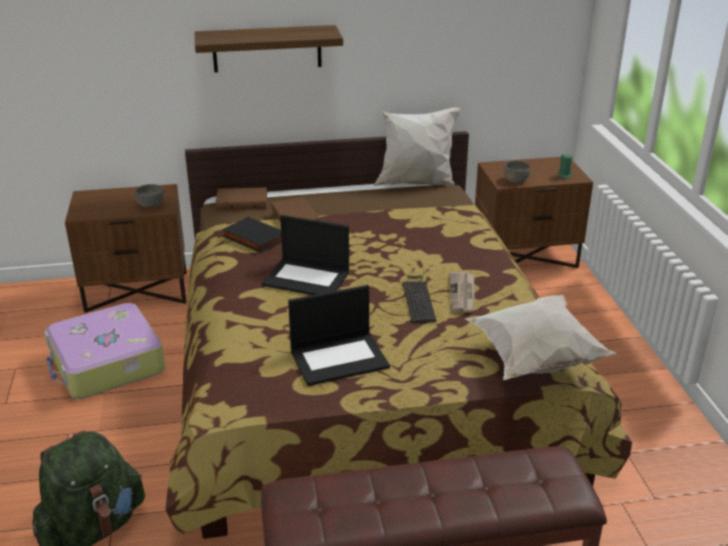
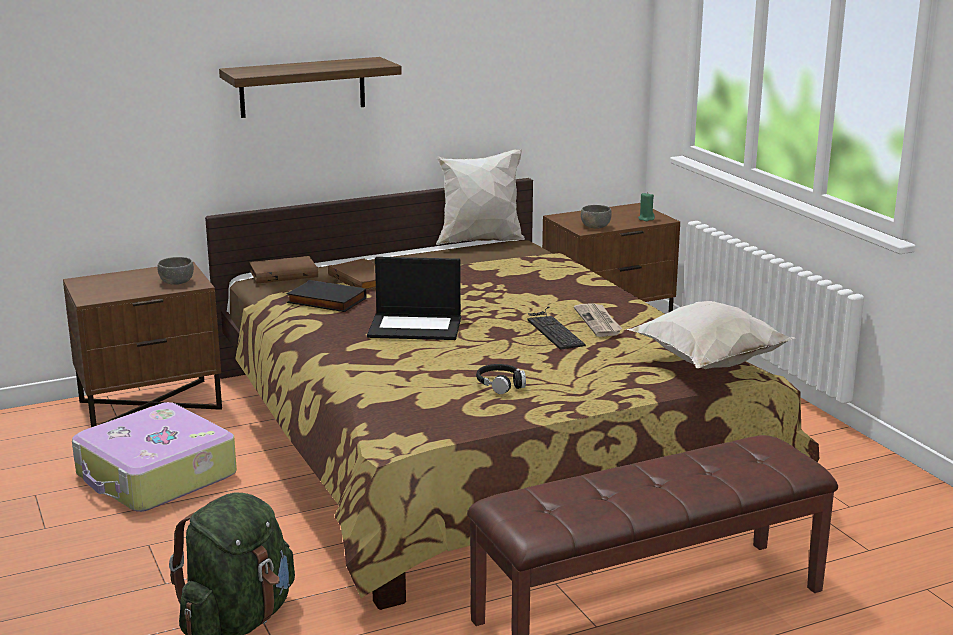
camera: 15 degrees left, 10 degrees down
laptop [288,285,390,386] -> black headphones [476,364,526,394]

